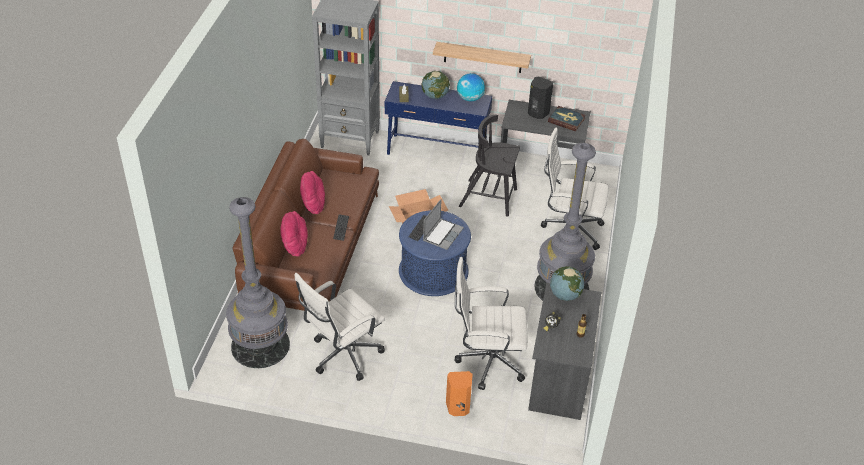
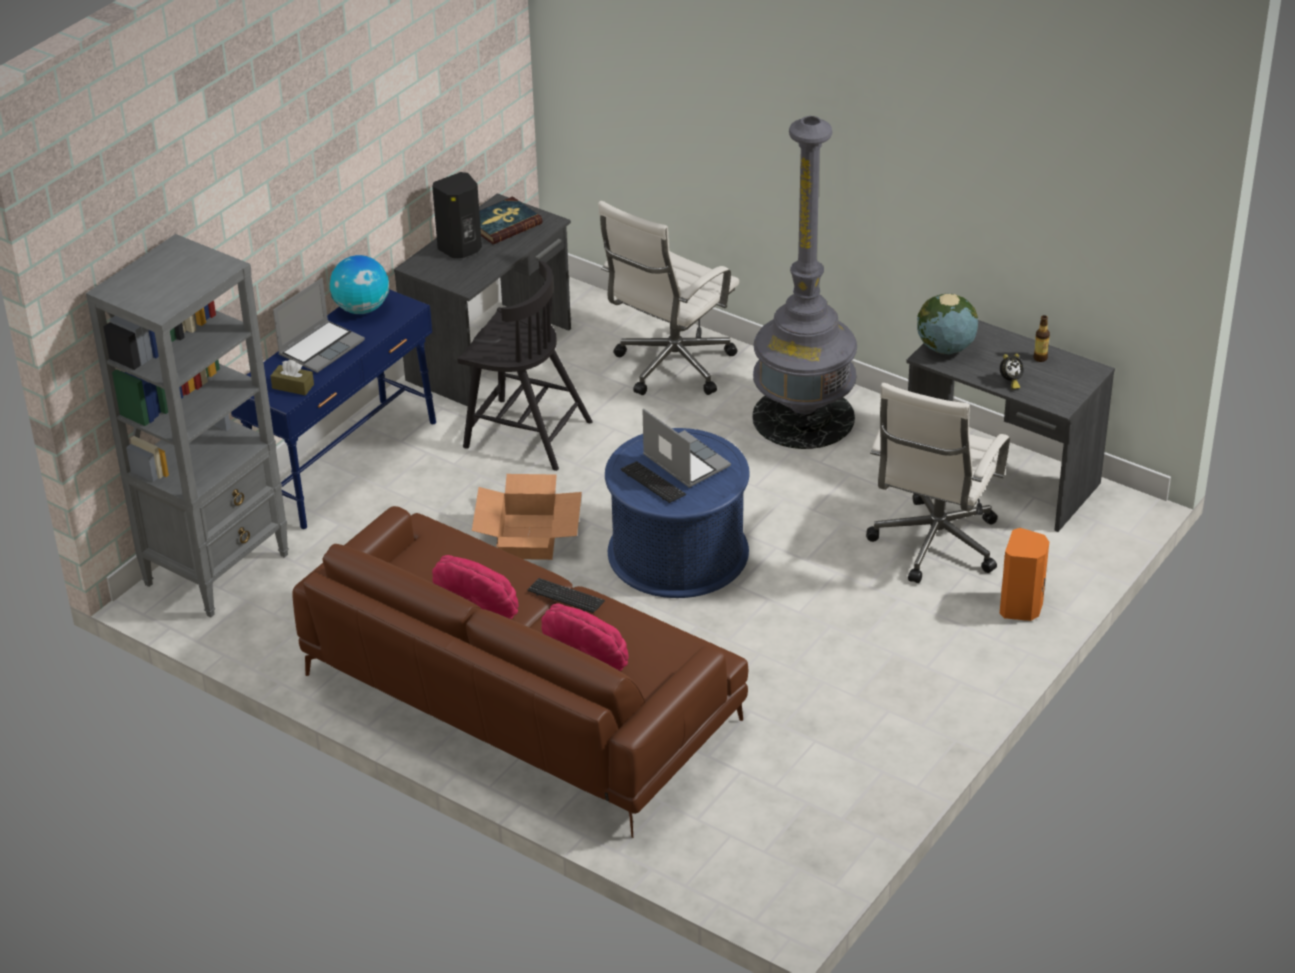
camera: 65 degrees left, 5 degrees down
grey floor lamp [226,197,290,368] -> none
white office chair [294,273,385,381] -> none
globe [422,71,450,99] -> laptop [273,278,365,373]
shelf [433,42,531,73] -> none
black chair [459,115,520,216] -> black chair turned 105 degrees counterclockwise [457,261,593,471]

